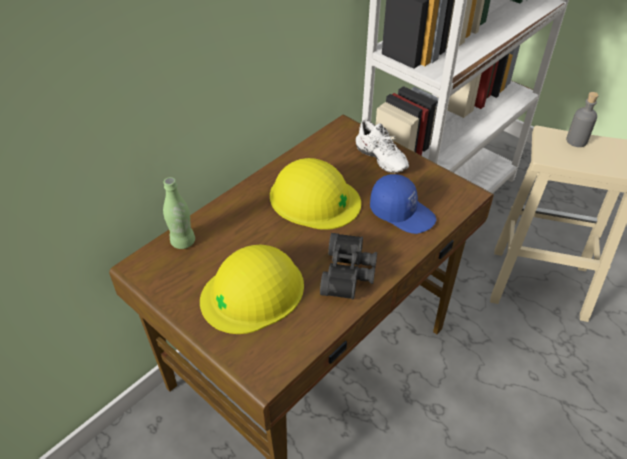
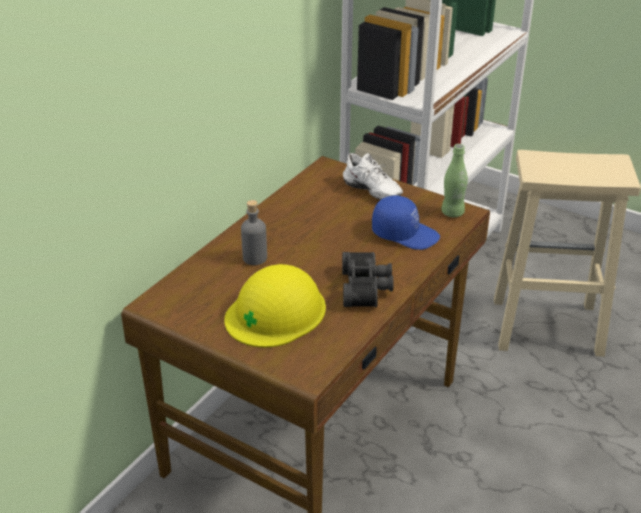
camera: 10 degrees left, 10 degrees down
green bottle [163,177,195,249] -> green bottle moved to [441,144,468,217]
yellow hard hat [270,158,361,230] -> none
grey bottle [566,92,599,147] -> grey bottle moved to [241,200,267,265]

